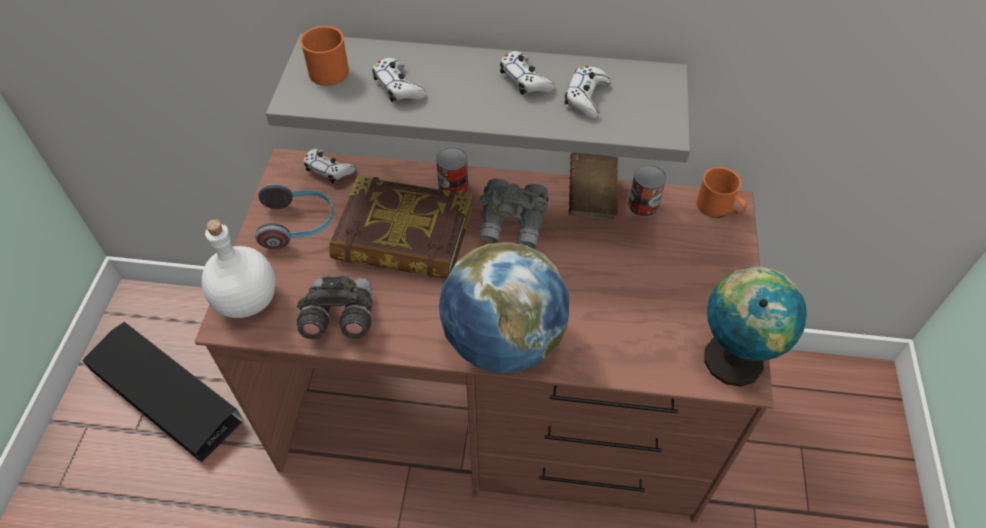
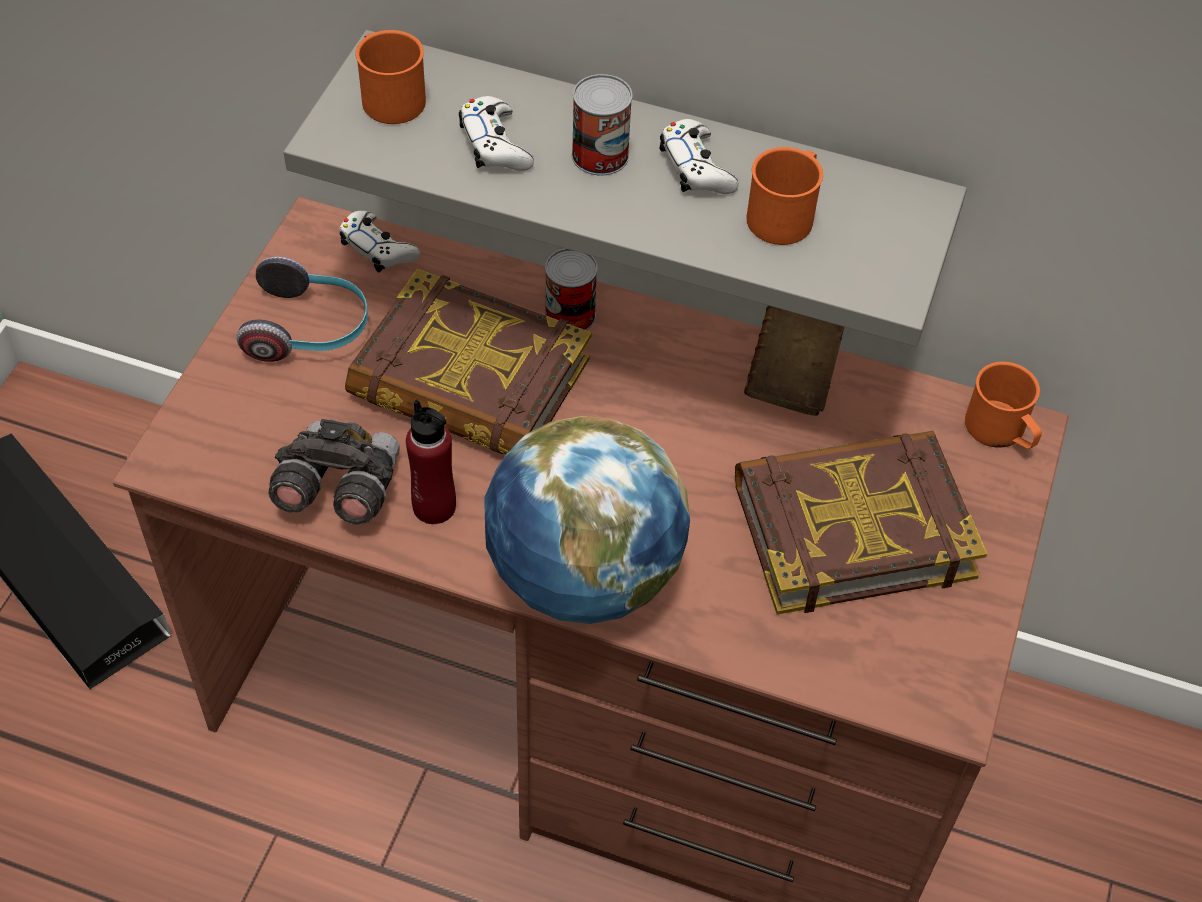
camera: 10 degrees right, 0 degrees up
white bottle [202,219,276,318] -> none
grey binoculars [480,179,549,248] -> none
white game controller [565,65,611,119] -> orange mug [746,147,823,245]
can [628,164,667,217] -> can moved to [572,74,633,175]
globe [704,266,807,387] -> none
none -> red bottle [406,399,456,524]
none -> book [735,431,987,615]

